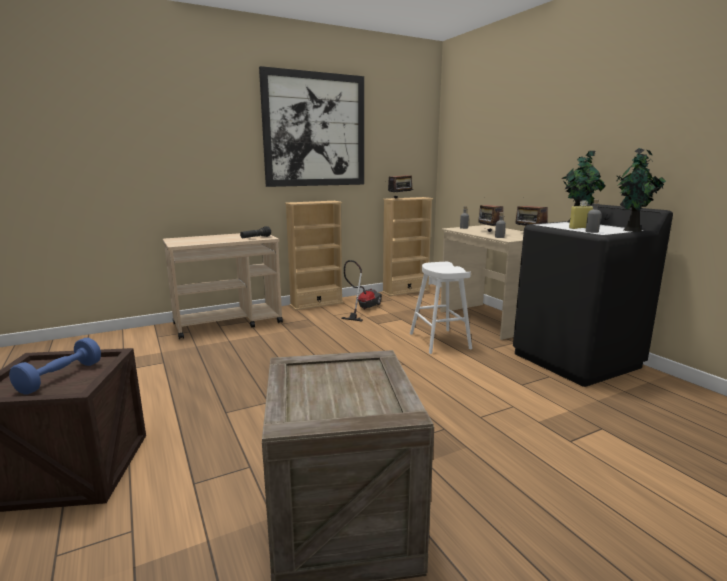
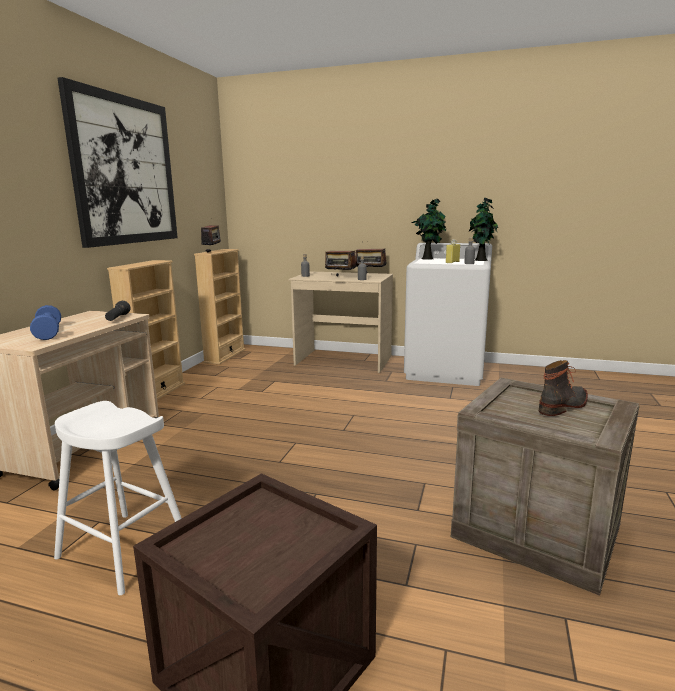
camera: 45 degrees left, 0 degrees up
blue dumbbell [9,338,101,395] -> blue dumbbell moved to [30,305,61,340]
vacuum cleaner [341,260,382,322] -> none
white stool [410,262,472,354] -> white stool moved to [54,401,182,595]
black washing machine [513,204,673,387] -> white washing machine [404,243,492,386]
none -> boot [539,360,588,416]

